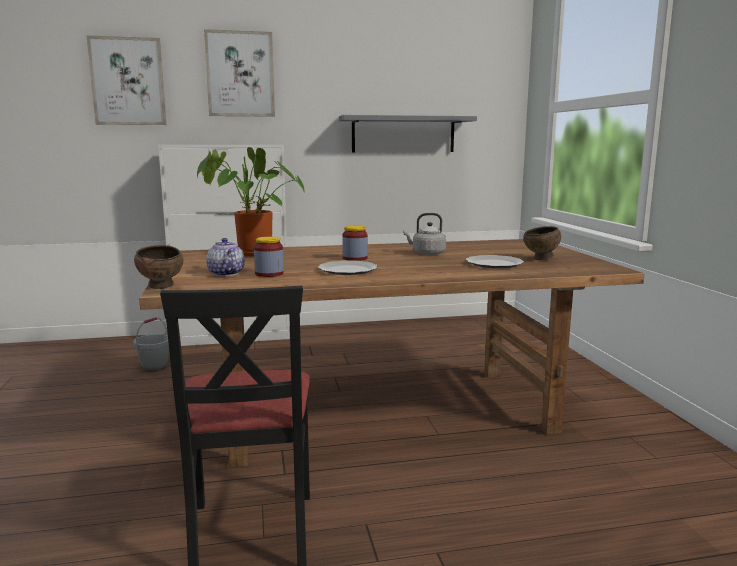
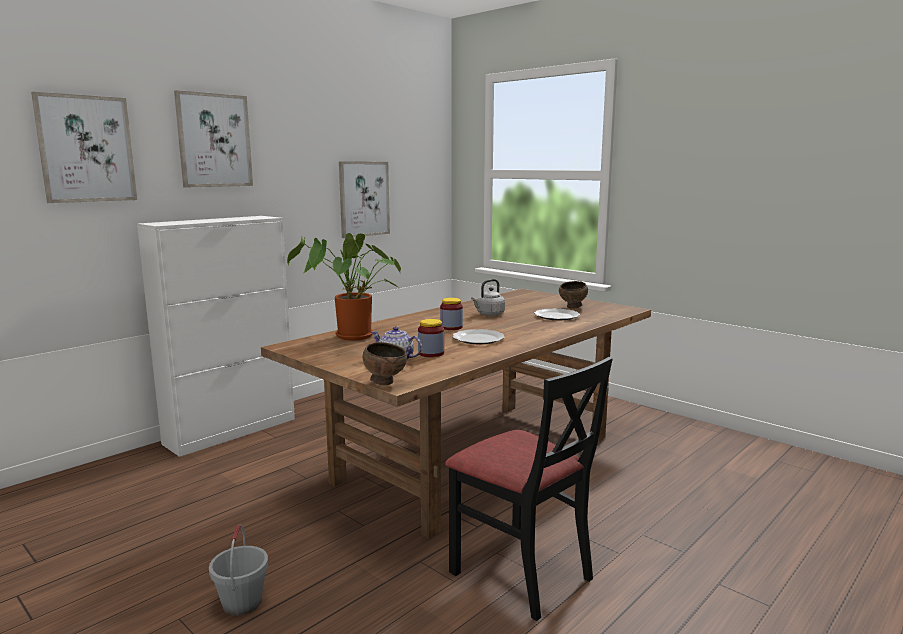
camera: 35 degrees left, 0 degrees up
grey bucket [133,317,169,372] -> grey bucket moved to [209,524,268,616]
grey shelf [339,115,477,152] -> picture [339,161,390,238]

